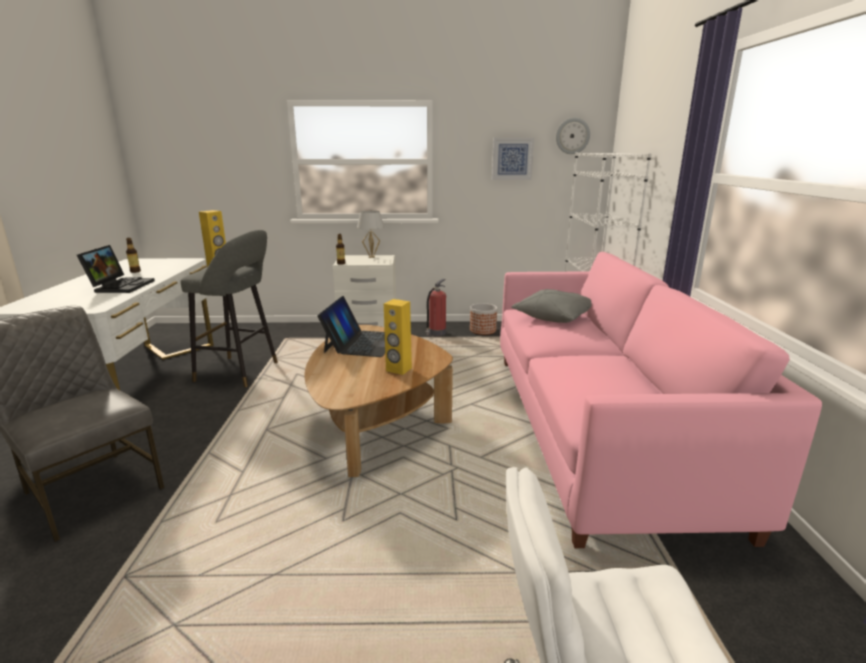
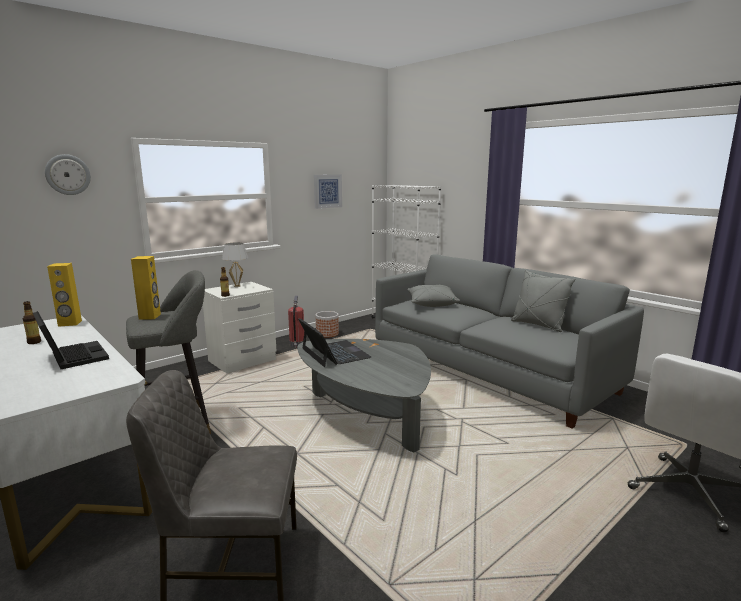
camera: 40 degrees left, 5 degrees down
brown coffee table [304,325,453,477] -> grey coffee table [298,339,431,452]
yellow speaker [384,299,412,375] -> yellow speaker moved to [47,263,82,327]
pink sofa [500,252,822,548] -> grey sofa [375,254,644,428]
wall clock [556,118,590,154] -> wall clock moved to [45,154,91,195]
none -> grey pillow [511,270,575,332]

